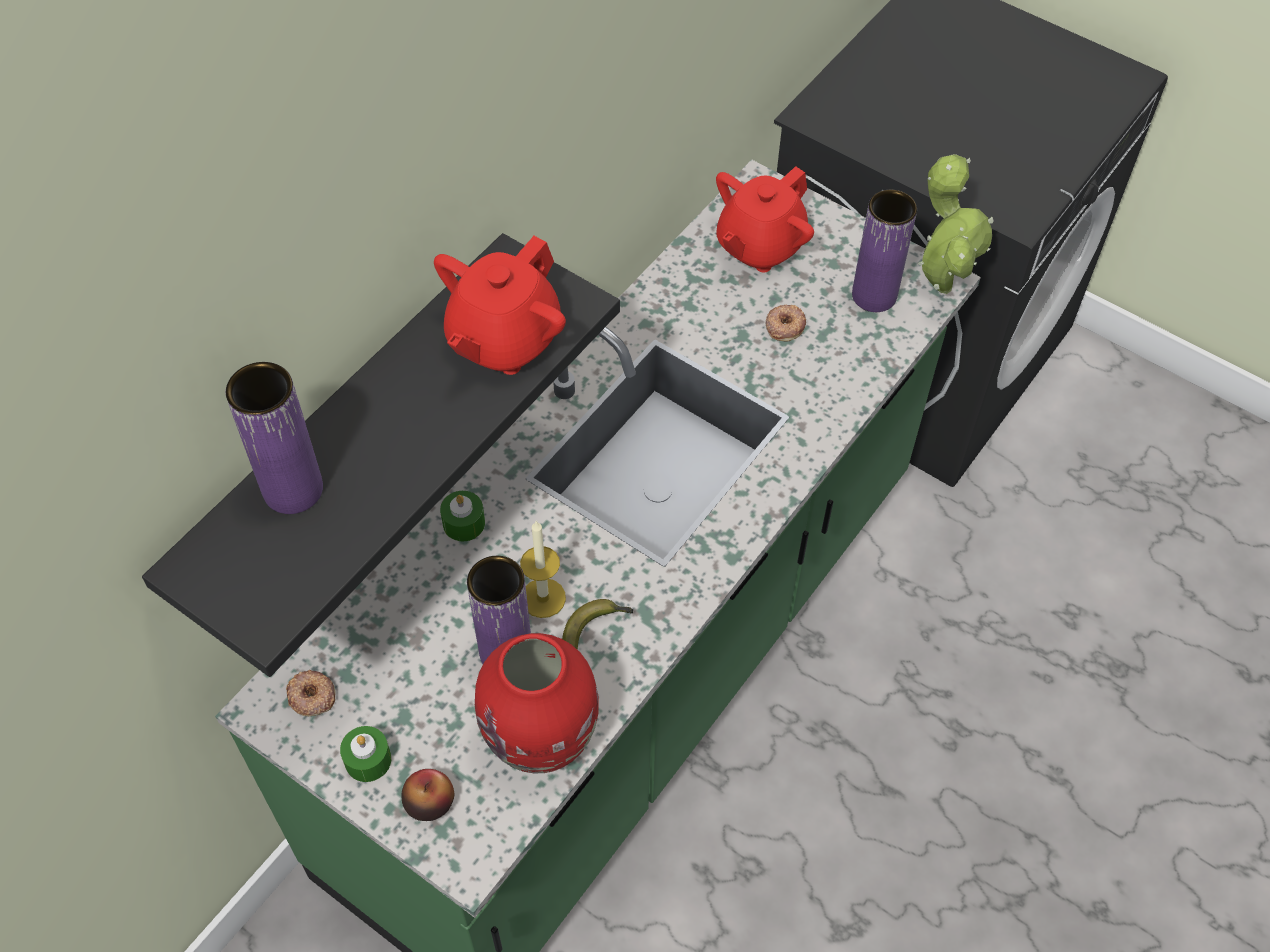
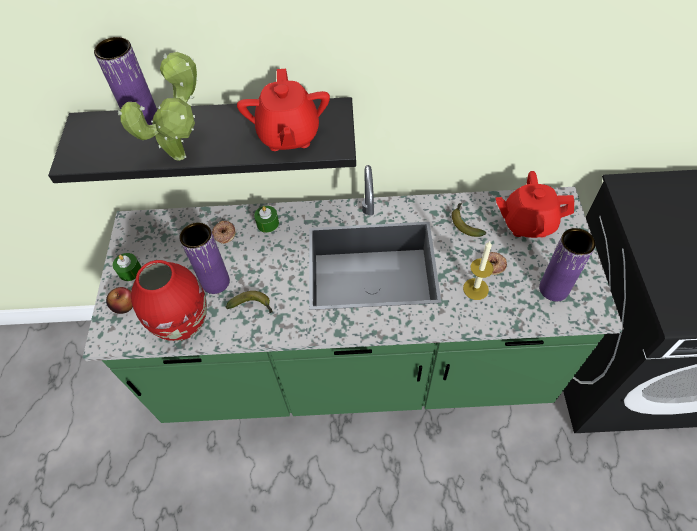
camera: 55 degrees right, 0 degrees up
donut [286,670,336,716] -> donut moved to [212,221,235,244]
red teapot [434,236,566,375] -> red teapot turned 90 degrees counterclockwise [237,69,330,151]
candle [520,521,566,618] -> candle moved to [463,241,494,300]
potted plant [918,154,994,294] -> potted plant moved to [118,52,198,161]
none -> banana [452,203,486,237]

